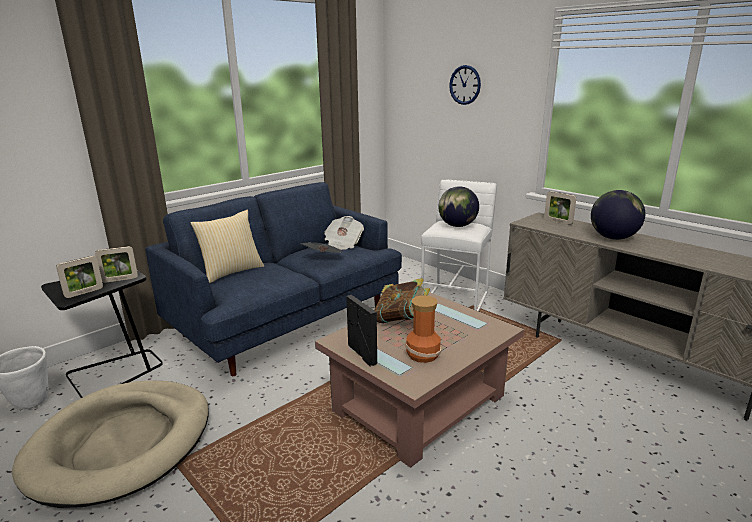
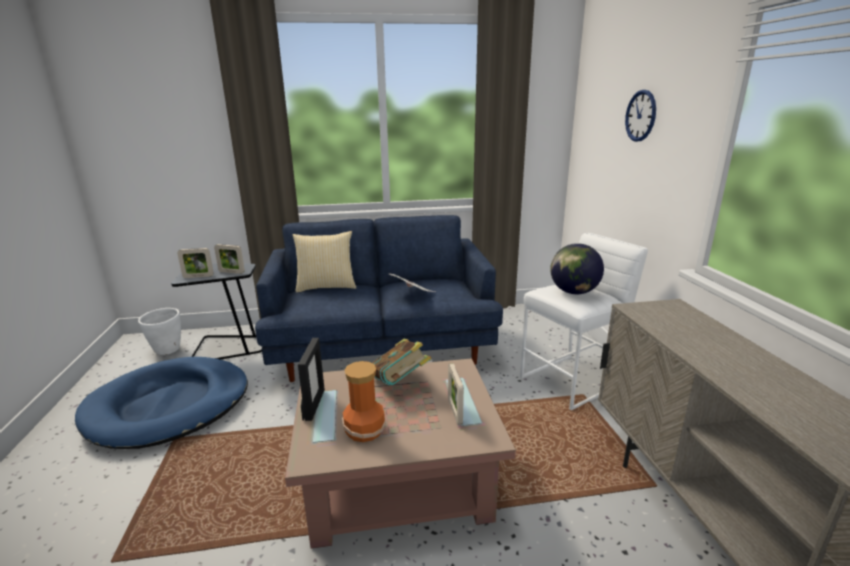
camera: 35 degrees right, 0 degrees up
beige dog bed [12,380,209,508] -> blue dog bed [75,357,248,449]
newspaper [324,216,364,250] -> none
picture frame [544,191,576,225] -> picture frame moved to [448,363,464,425]
globe [591,190,645,240] -> none

